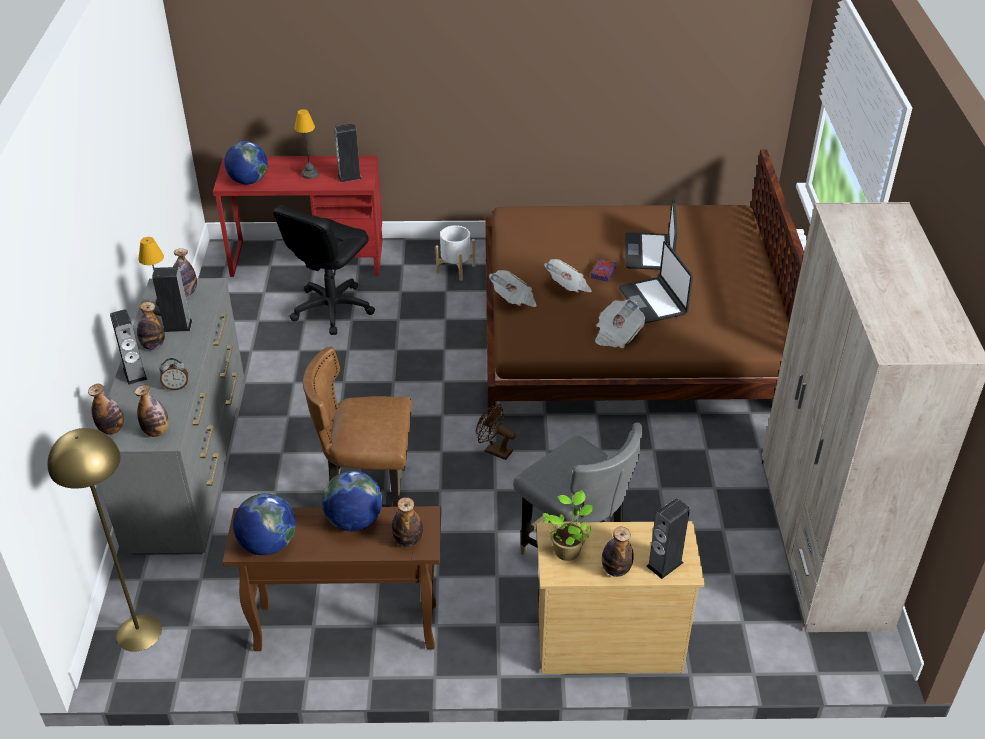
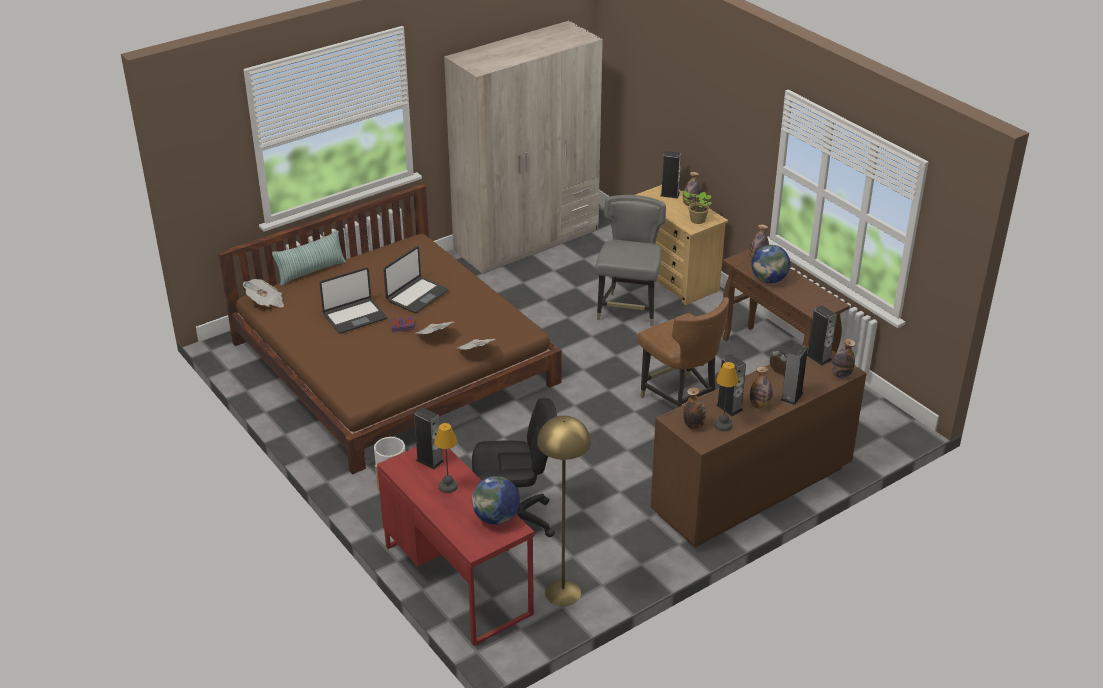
camera: 125 degrees left, 5 degrees down
yellow floor lamp [48,428,162,652] -> yellow floor lamp moved to [537,415,591,606]
grey dresser [97,278,244,555] -> brown dresser [651,346,867,547]
bottle [135,385,169,437] -> speaker [807,305,837,365]
globe [233,493,296,555] -> none
brown fan [476,404,516,460] -> none
newspaper [595,299,645,348] -> newspaper moved to [243,279,284,308]
none -> pillow [272,230,346,286]

